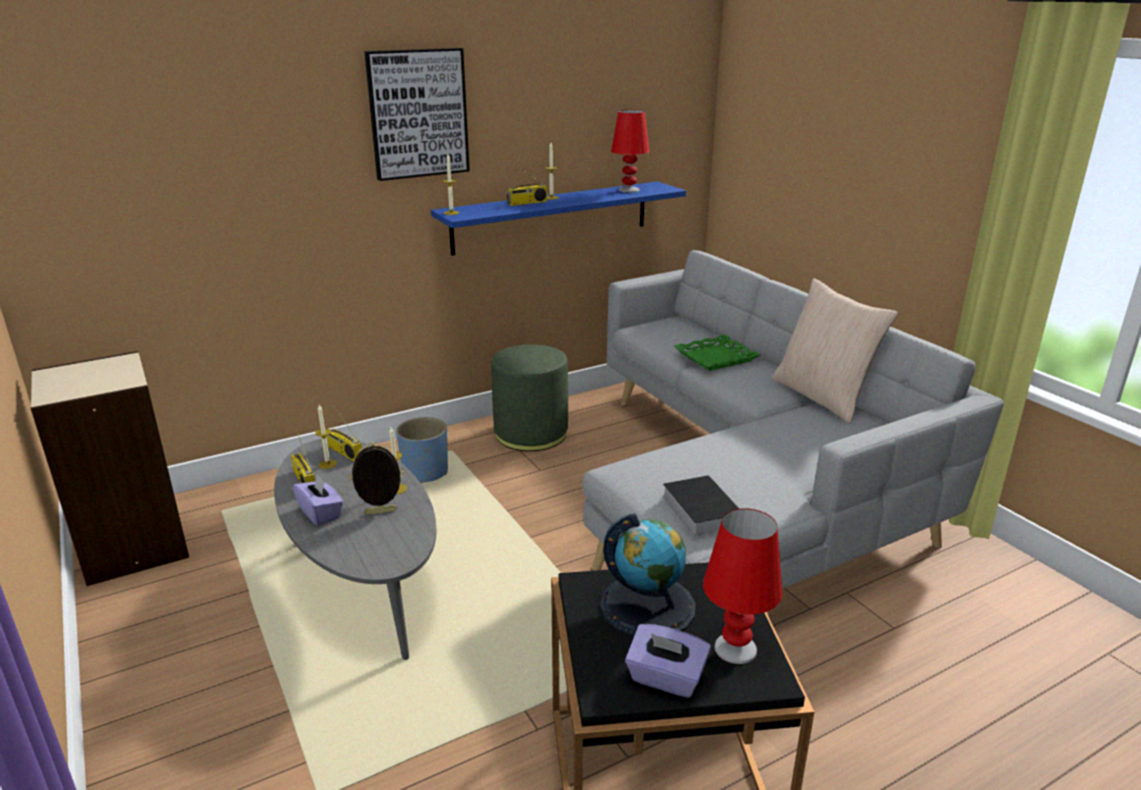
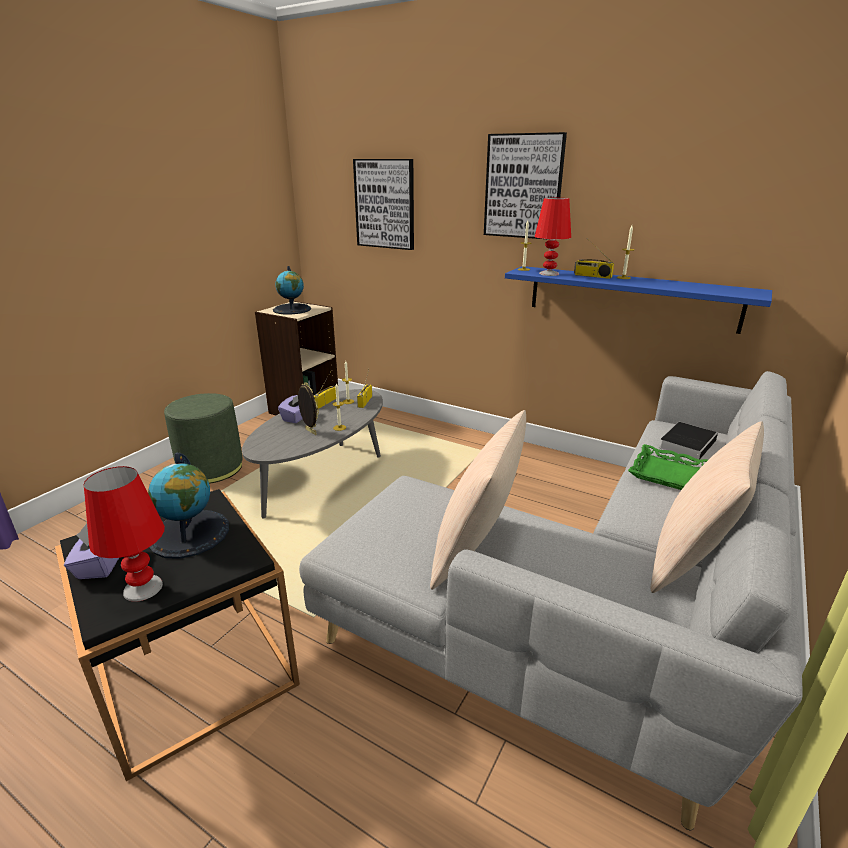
camera: 60 degrees right, 0 degrees up
blue planter [396,417,448,483] -> none
green ottoman [492,344,568,451] -> green ottoman moved to [164,393,243,484]
red table lamp [611,110,650,193] -> red table lamp moved to [535,198,571,276]
book [663,475,741,536] -> book moved to [659,422,718,459]
none -> globe [273,266,311,315]
none -> picture [353,159,414,250]
none -> beige pillow [430,410,526,590]

